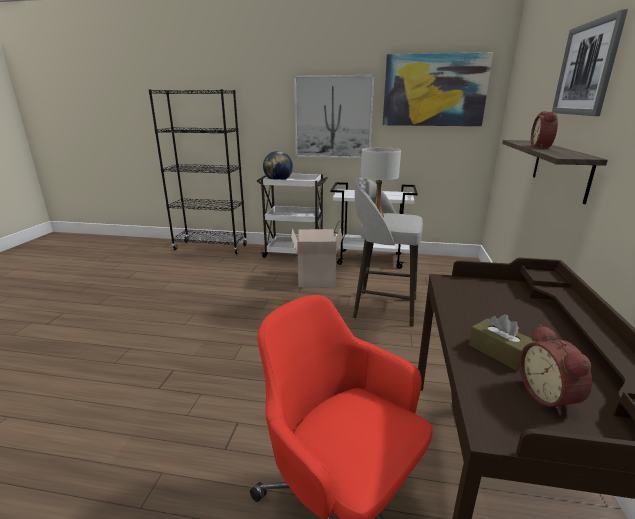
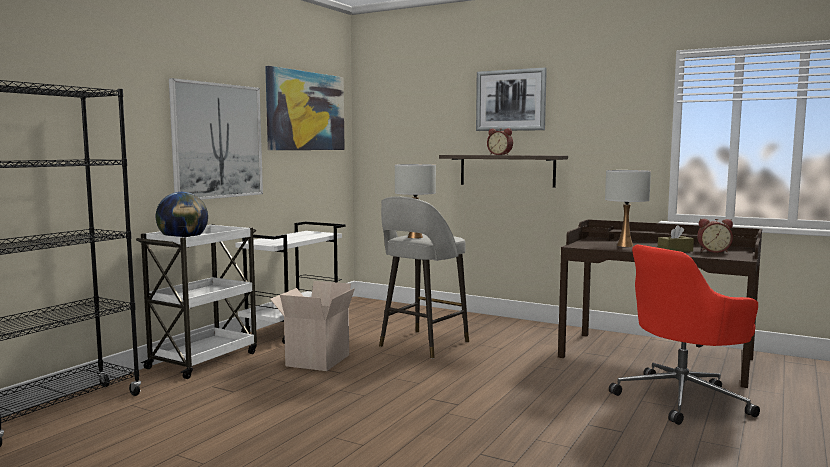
camera: 70 degrees left, 15 degrees down
none -> white table lamp [605,170,651,247]

